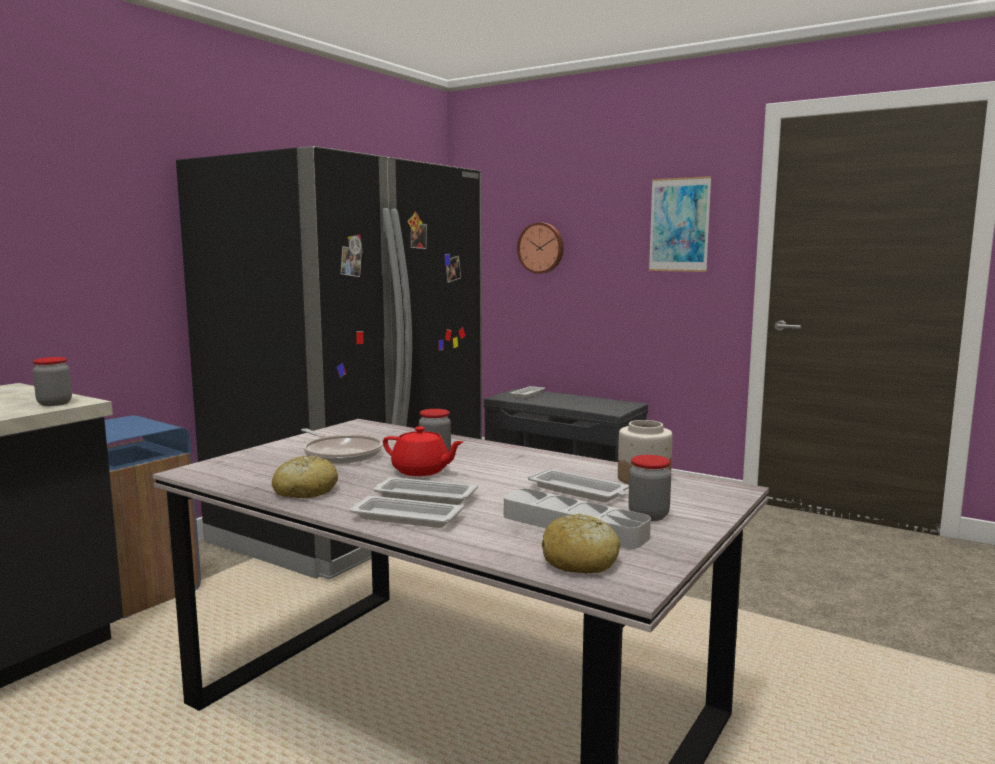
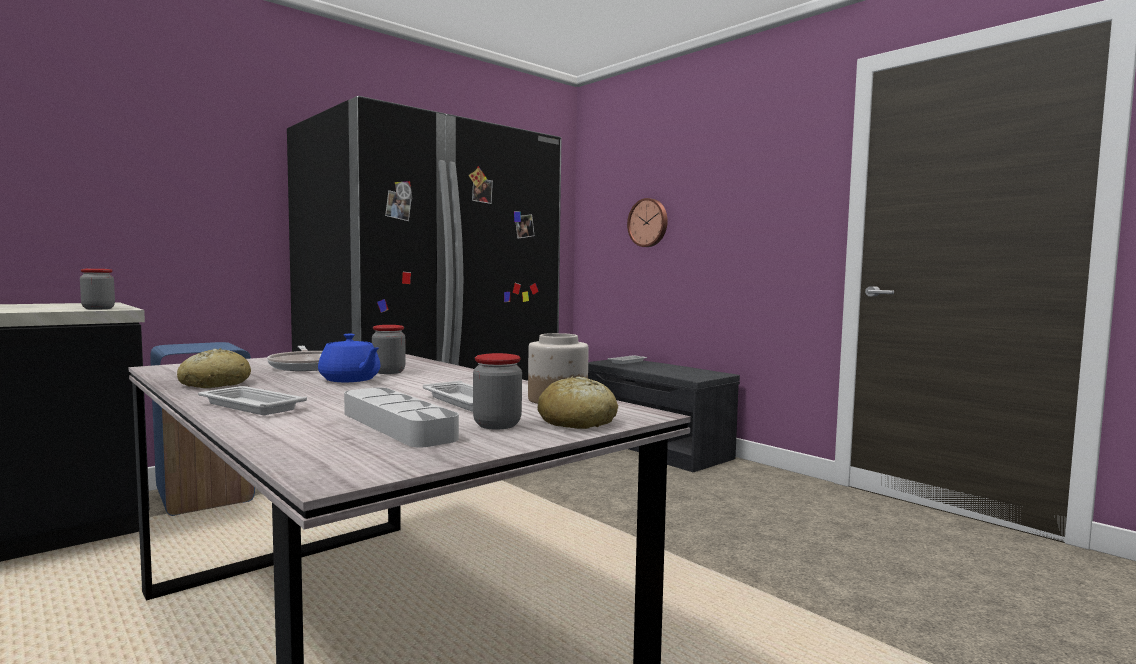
camera: 15 degrees right, 5 degrees down
white tray [373,477,478,505] -> none
red teapot [383,426,463,476] -> blue teapot [318,334,381,382]
bread [542,513,620,574] -> bread moved to [538,376,618,429]
picture [649,176,712,272] -> none

